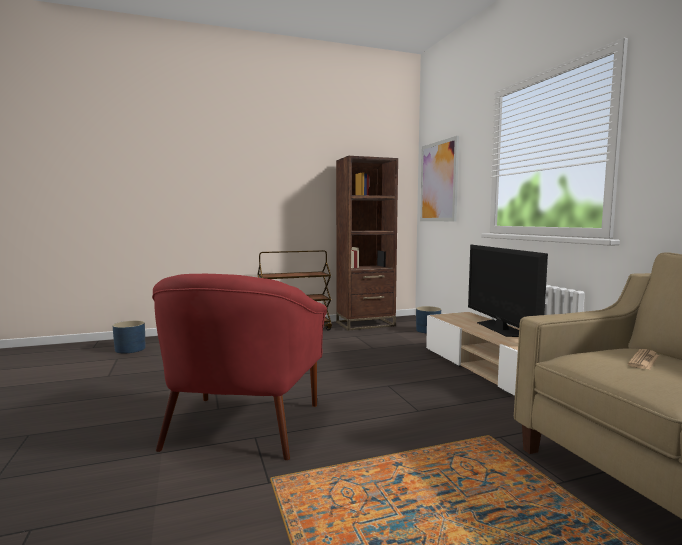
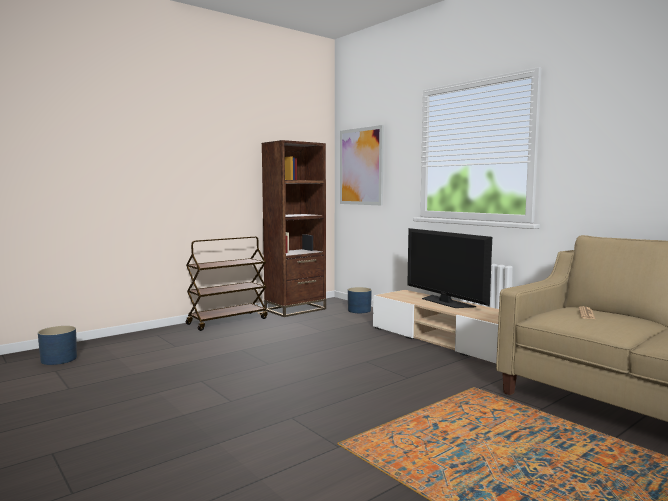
camera: 20 degrees left, 0 degrees up
red armchair [152,274,327,460] -> none

